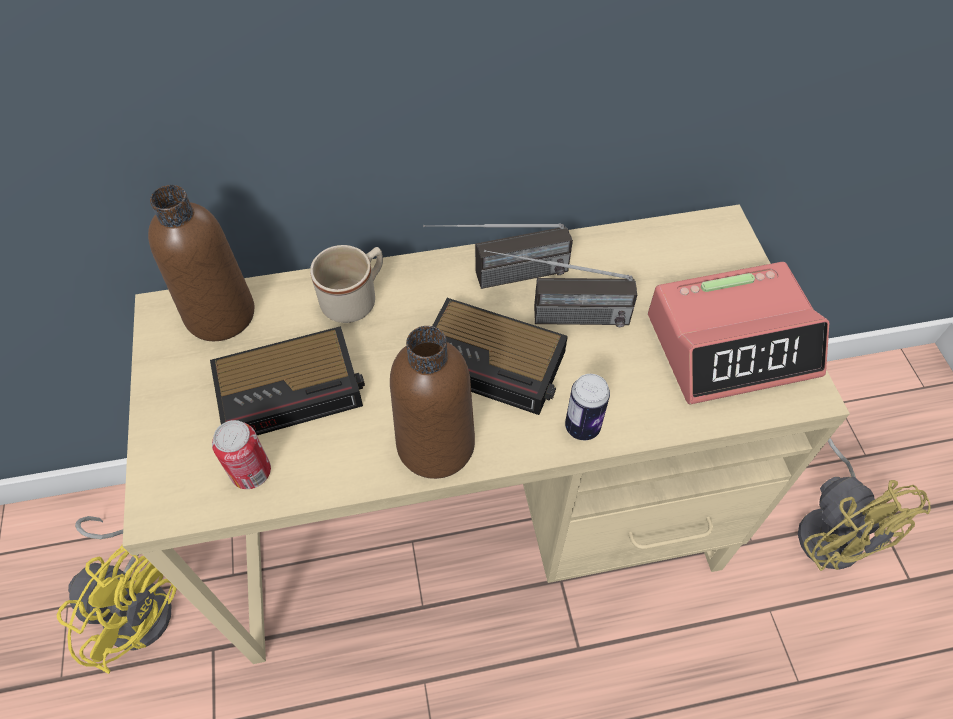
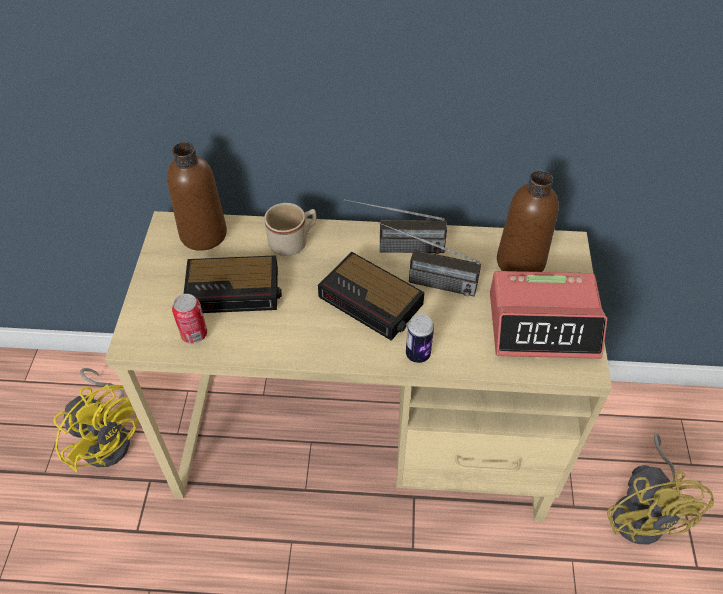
camera: 15 degrees right, 5 degrees down
brown bottle [390,326,475,479] -> brown bottle moved to [497,170,559,272]

